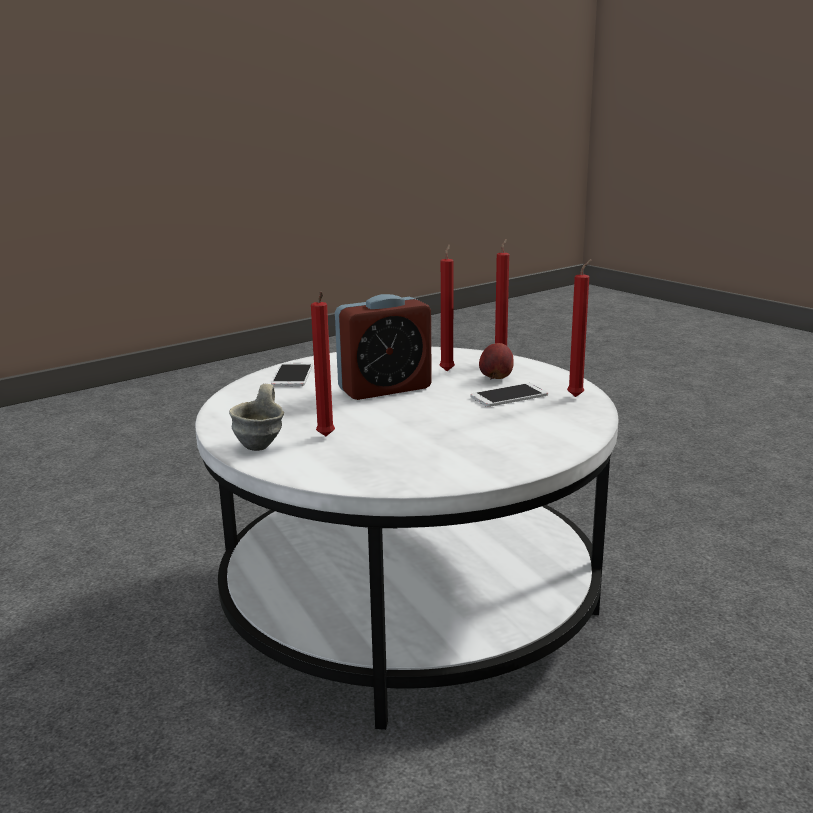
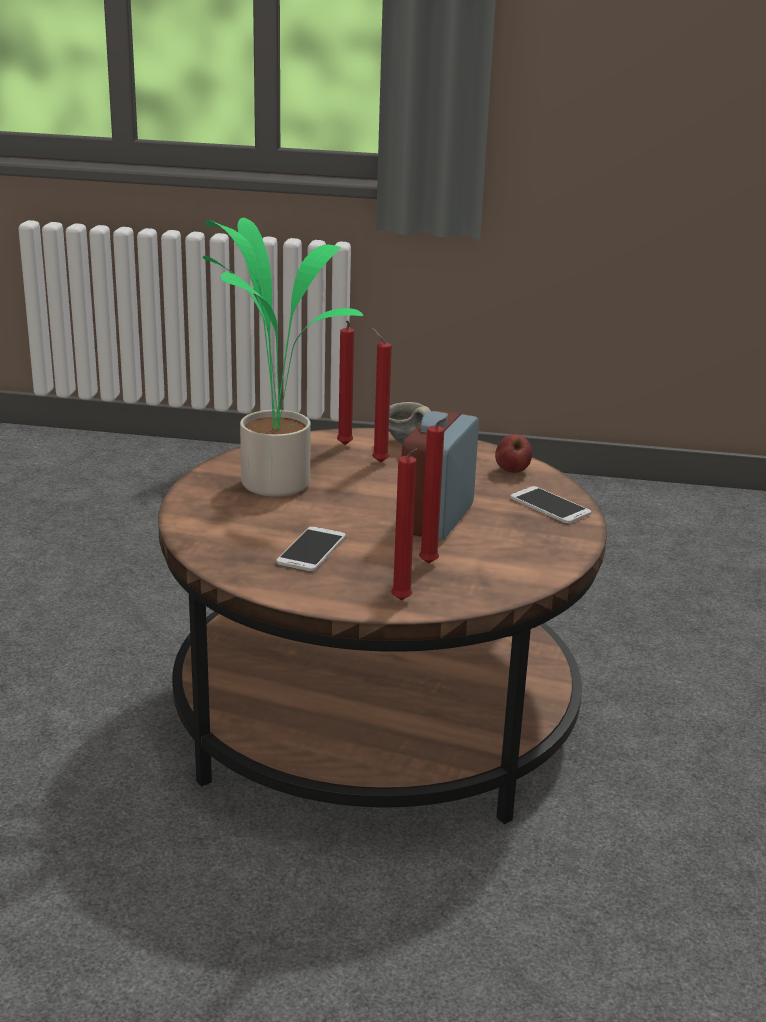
camera: 135 degrees right, 5 degrees up
white coffee table [195,347,619,730] -> brown coffee table [158,428,607,824]
apple [479,343,514,379] -> apple moved to [495,434,532,473]
red candle [567,259,591,397] -> red candle moved to [337,320,354,445]
none -> potted plant [202,218,364,497]

